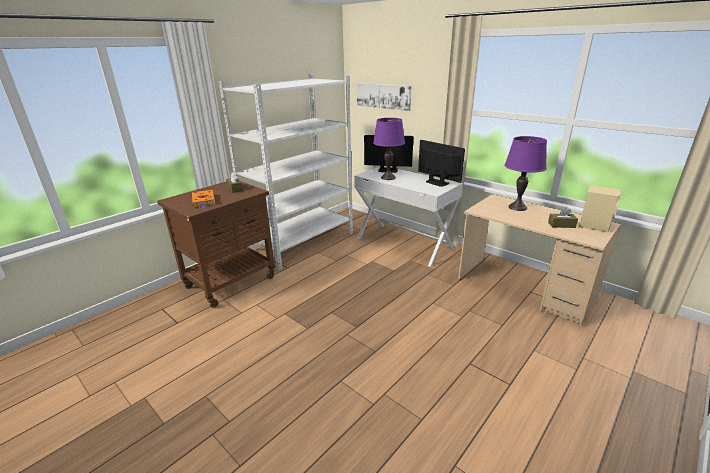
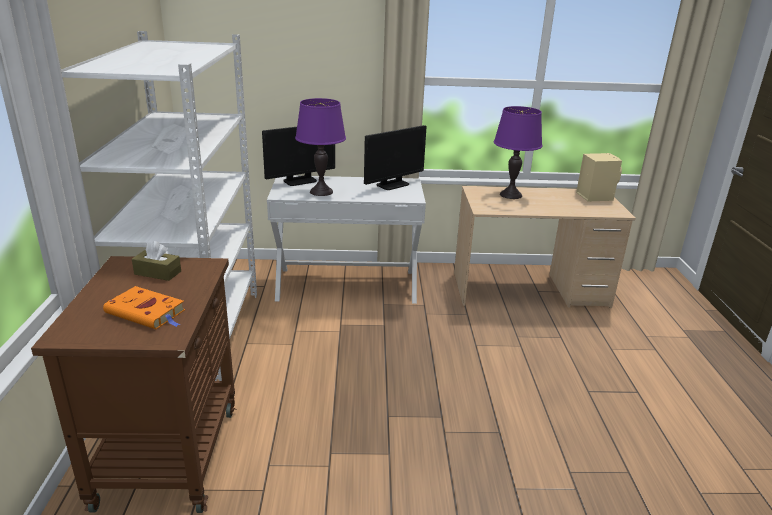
camera: 45 degrees left, 0 degrees up
picture [357,83,411,111] -> none
monitor [418,140,465,187] -> monitor turned 135 degrees clockwise [364,125,427,190]
brown tissue box [548,208,578,228] -> none

